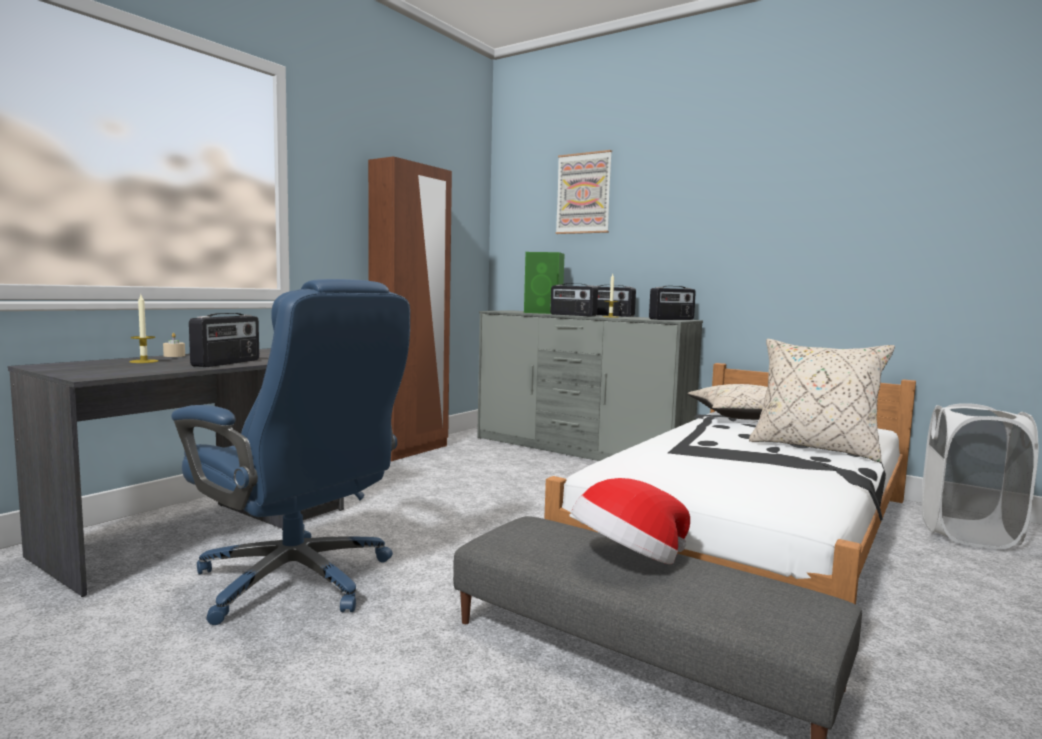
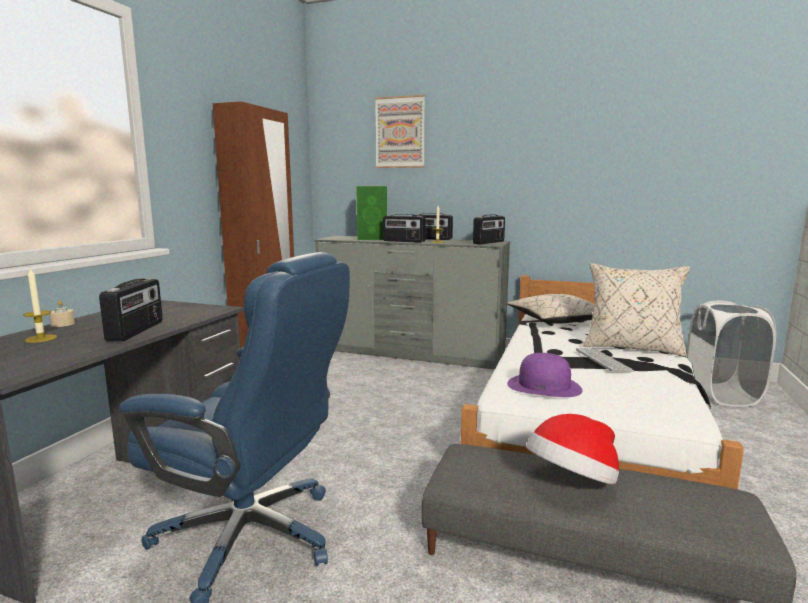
camera: 15 degrees left, 5 degrees up
none -> purple hat [507,353,583,397]
none -> keyboard [576,348,634,372]

